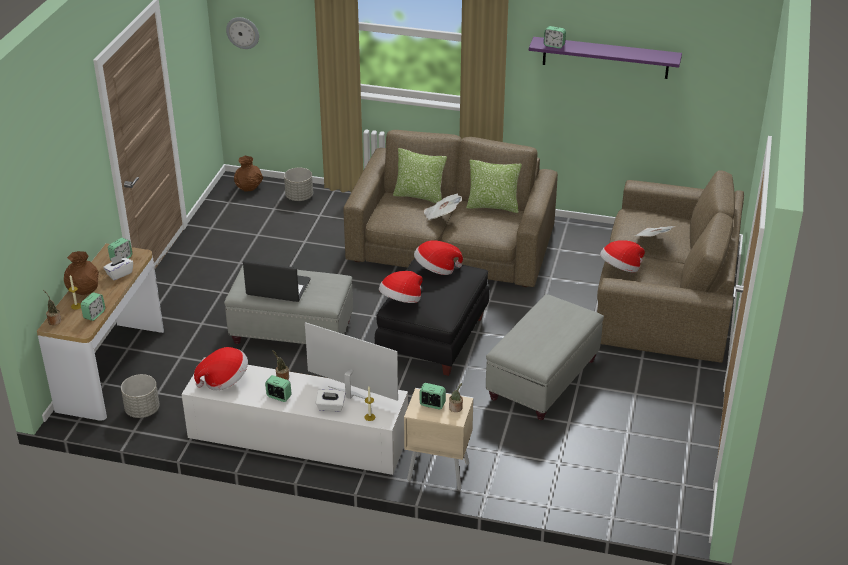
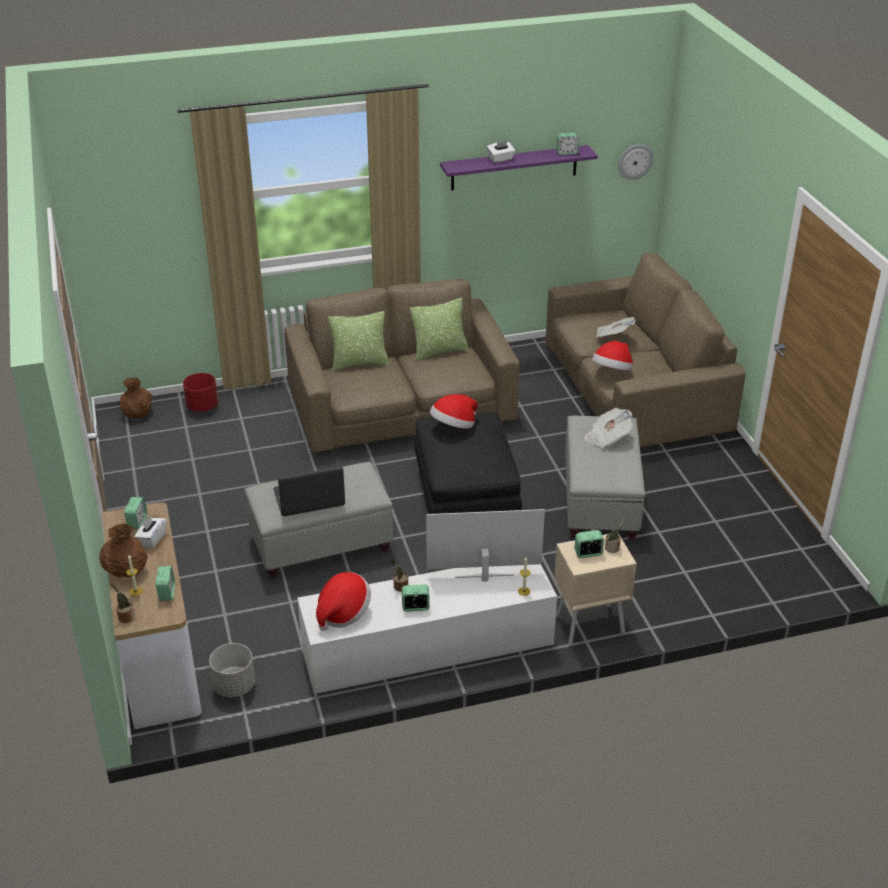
camera: 30 degrees left, 0 degrees up
wall clock [226,17,259,49] -> wall clock moved to [618,144,654,180]
grey planter [284,168,313,201] -> red planter [183,373,218,412]
white tissue box [316,389,346,412] -> white tissue box moved to [487,141,515,163]
hat [379,271,423,303] -> none
newspaper [424,194,462,221] -> newspaper moved to [584,408,633,448]
alarm clock [544,26,566,48] -> alarm clock moved to [556,133,579,155]

